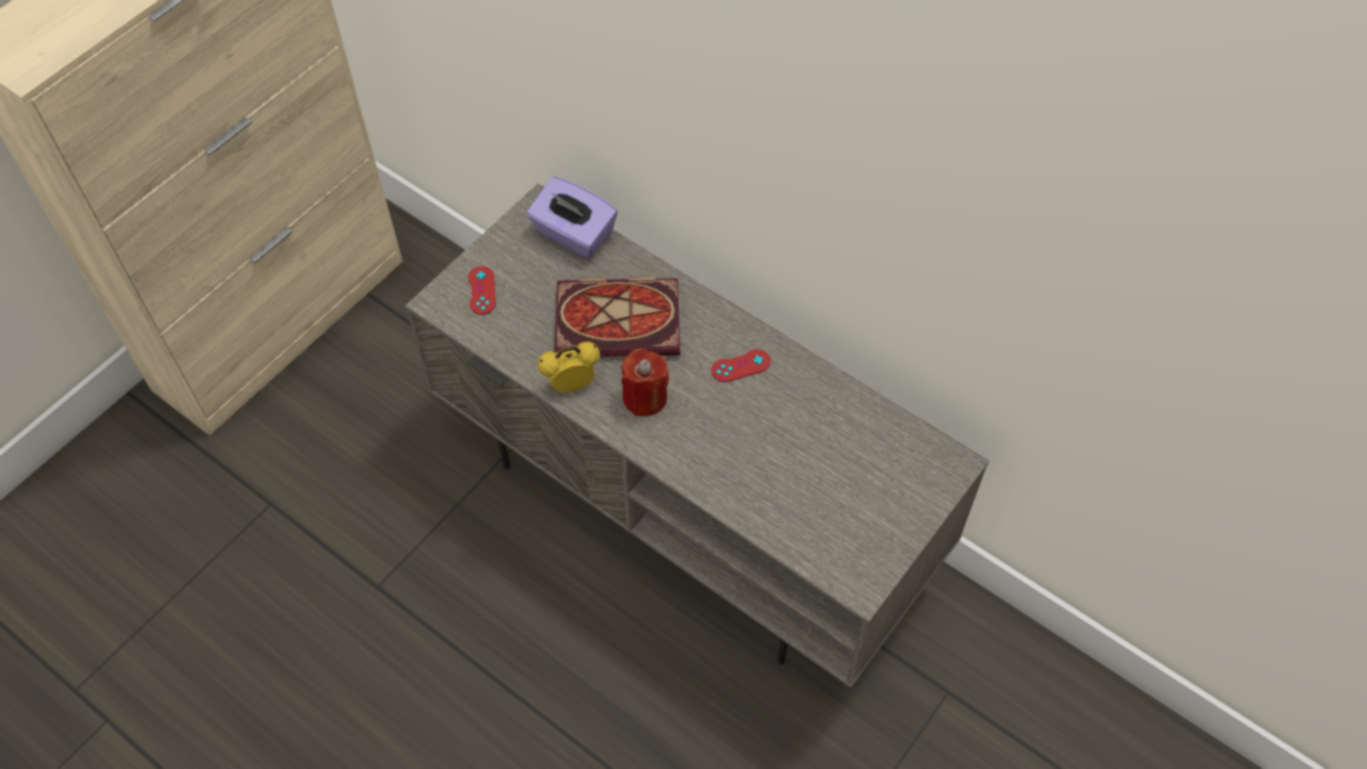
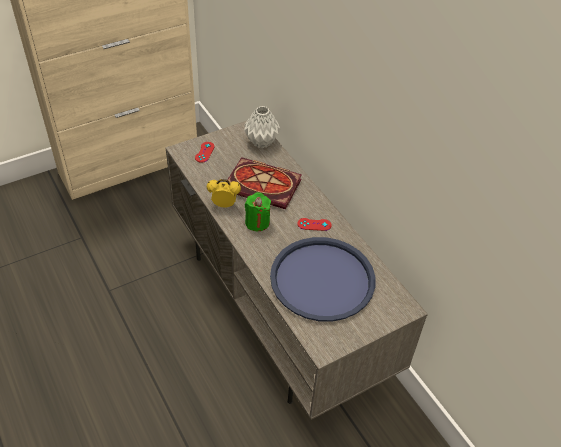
camera: 20 degrees right, 10 degrees down
purple tissue box [527,177,618,259] -> grey vase [244,106,280,148]
red candle [621,349,669,416] -> green candle [245,192,271,231]
none -> blue tray [270,237,376,322]

